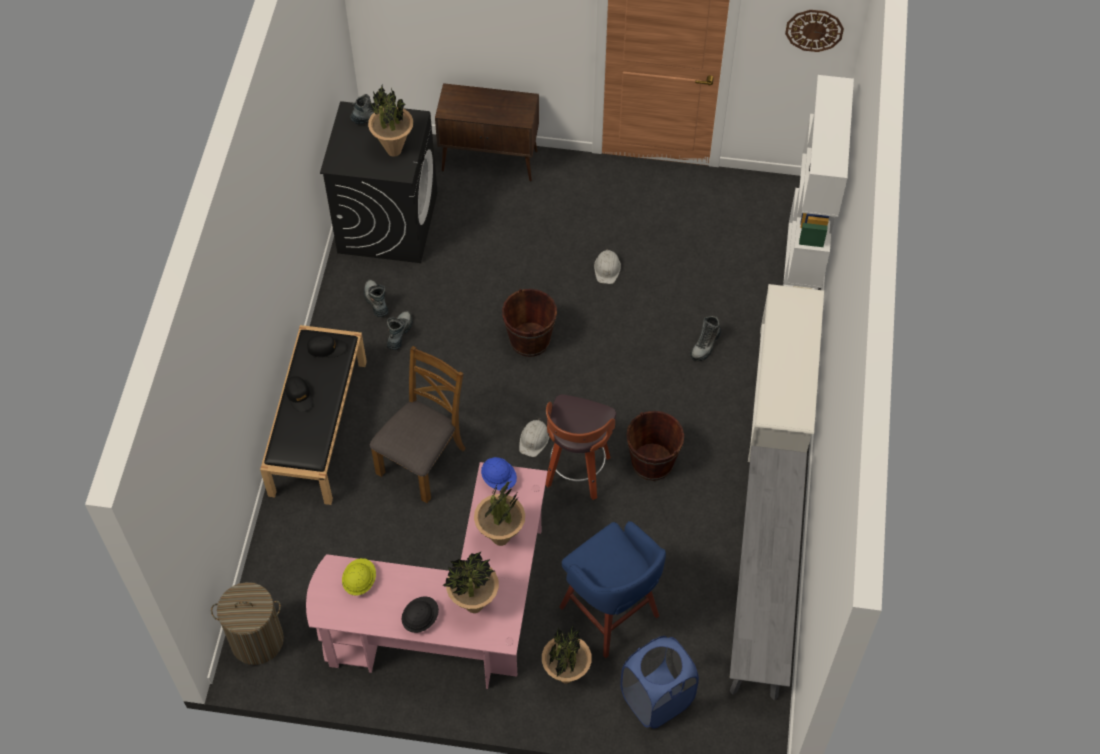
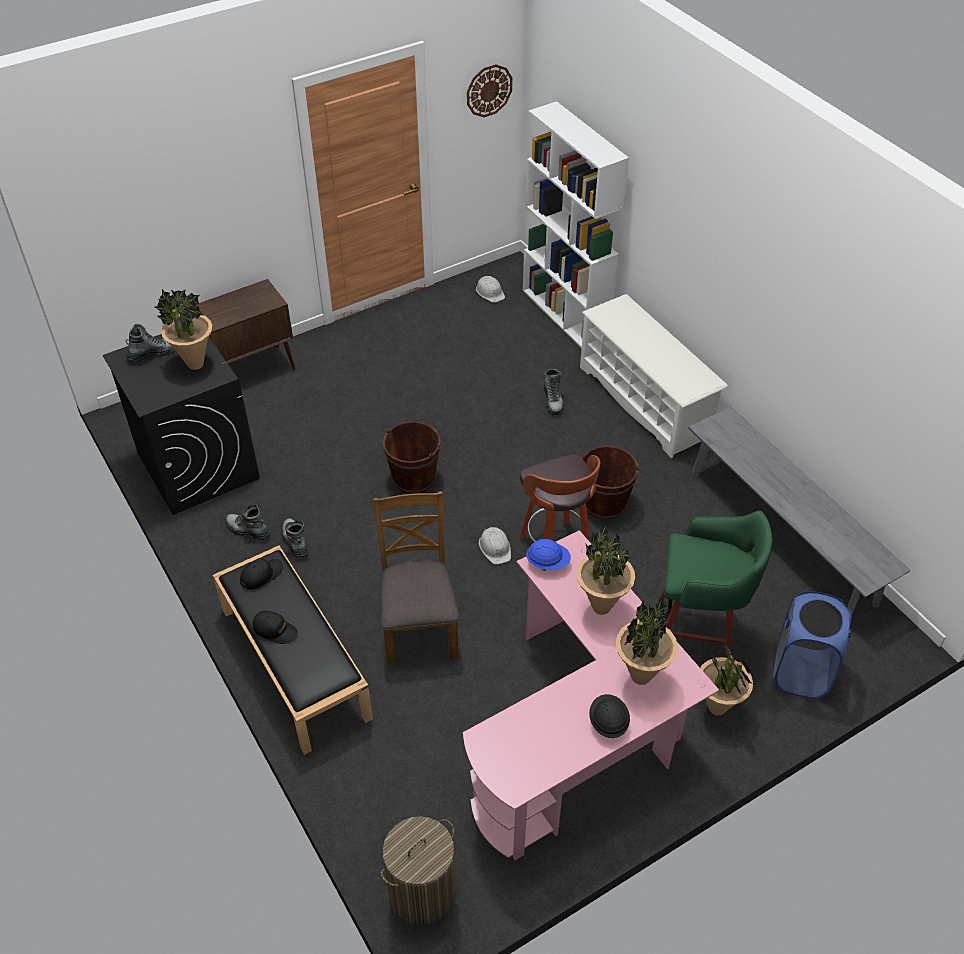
camera: 40 degrees left, 10 degrees down
yellow hard hat [342,558,376,596] -> none
blue stool [560,521,666,658] -> green stool [658,510,773,658]
white hard hat [594,249,621,284] -> white hard hat moved to [476,276,505,303]

